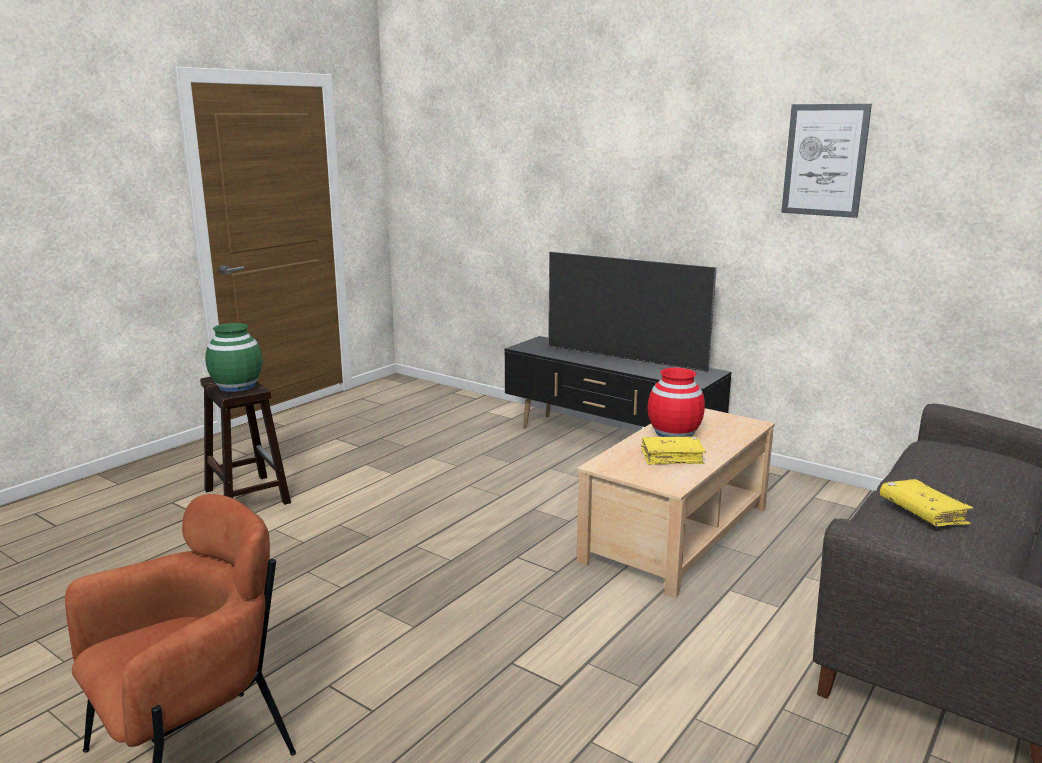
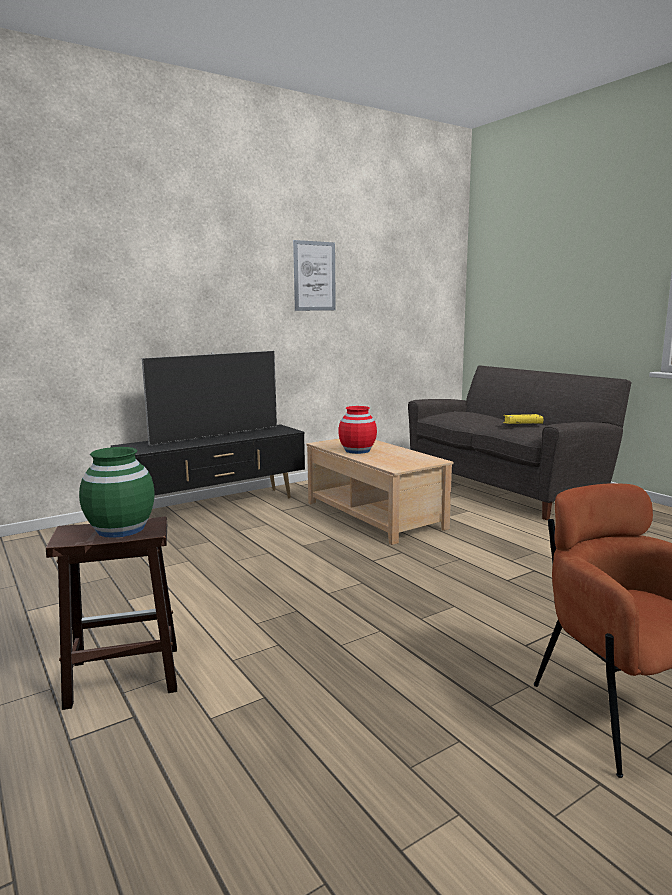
camera: 70 degrees left, 5 degrees down
yellow book [641,436,706,465] -> none

